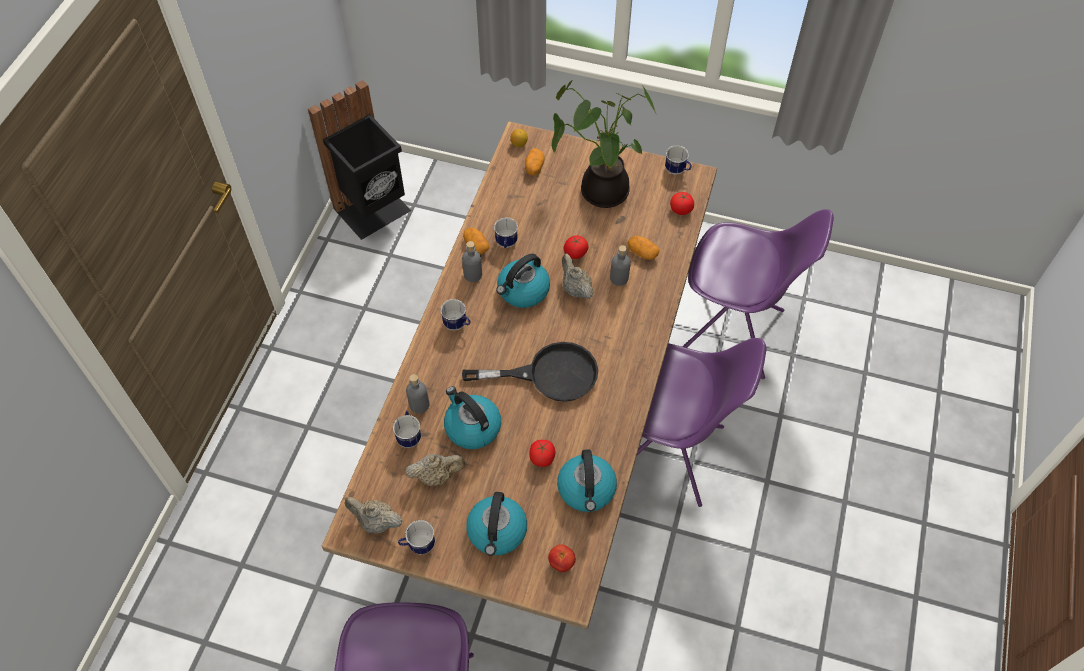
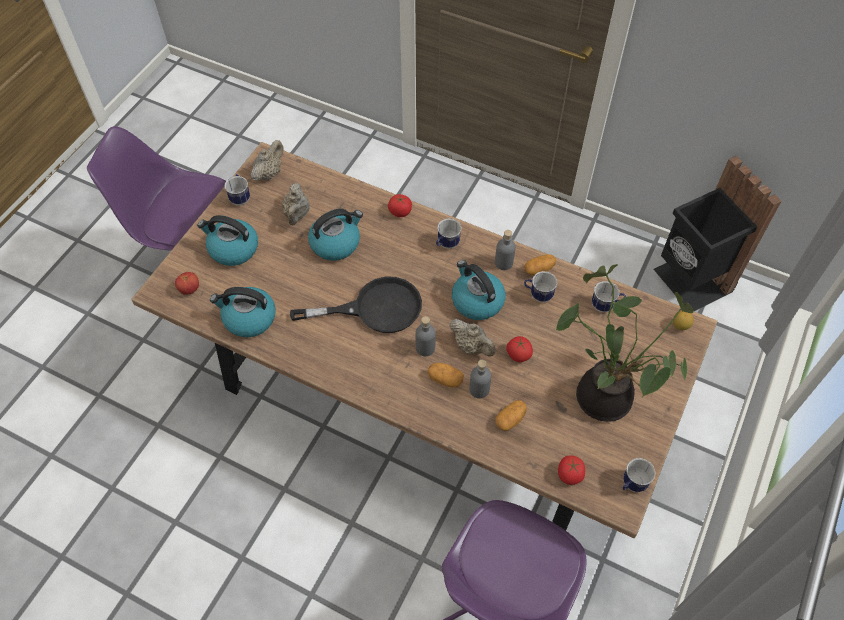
camera: 100 degrees right, 0 degrees up
mug [393,411,421,448] -> mug moved to [592,281,626,312]
grey bottle [406,374,429,414] -> grey bottle moved to [415,316,436,356]
black frying pan [462,342,598,402] -> black frying pan turned 105 degrees counterclockwise [290,276,422,333]
potato [525,148,545,175] -> potato moved to [427,363,464,388]
tomato [529,440,555,467] -> tomato moved to [388,194,412,217]
beige teapot [562,254,593,299] -> beige teapot turned 60 degrees clockwise [449,319,496,357]
purple chair [637,338,766,507] -> none

